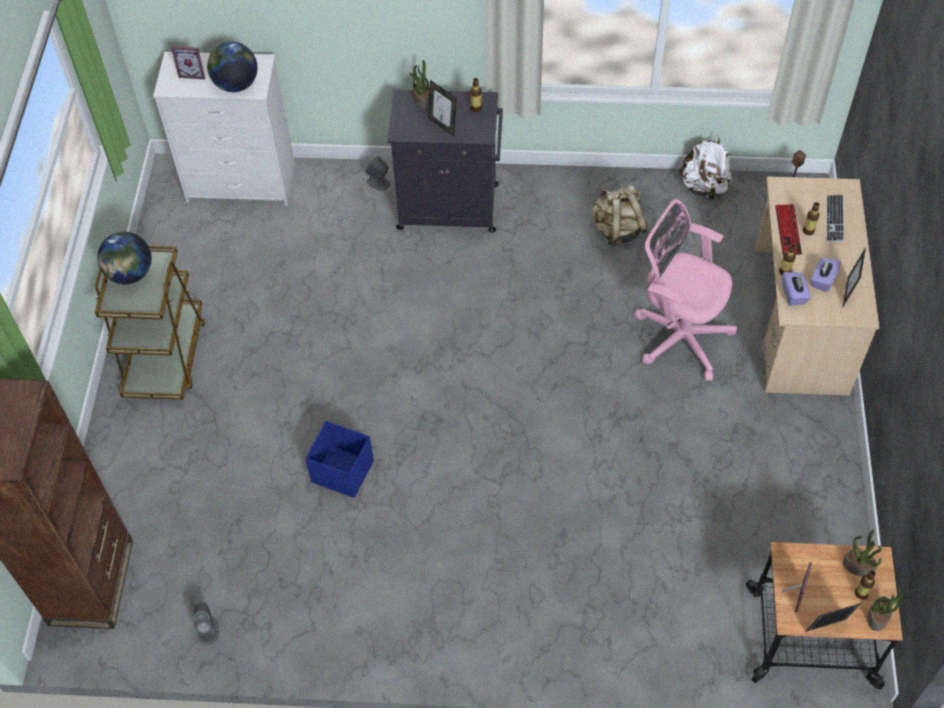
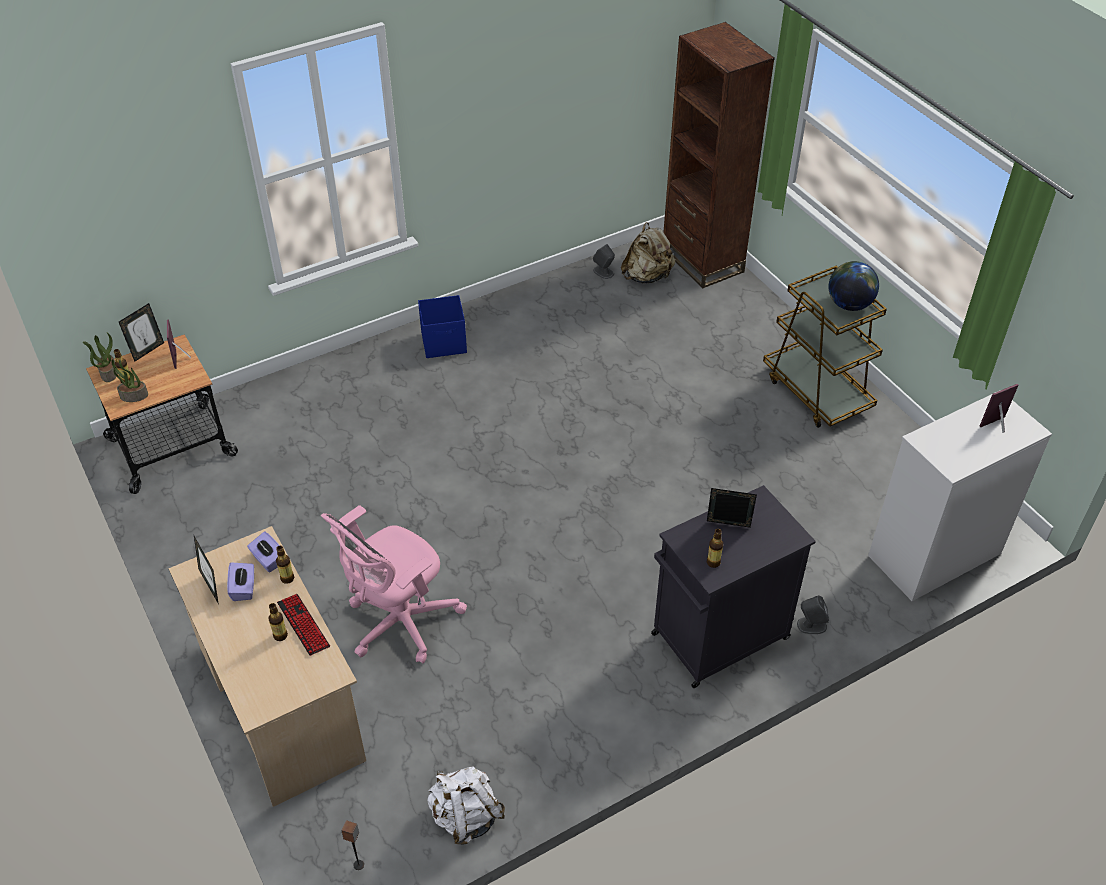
camera: 145 degrees right, 10 degrees down
globe [207,42,257,92] -> none
blue storage box [306,421,374,498] -> blue storage box moved to [418,295,467,358]
potted plant [409,60,430,109] -> none
beige backpack [592,185,648,246] -> beige backpack moved to [621,222,675,283]
pink office chair [634,199,737,381] -> pink office chair turned 135 degrees clockwise [321,505,467,664]
keyboard [826,195,844,242] -> none

